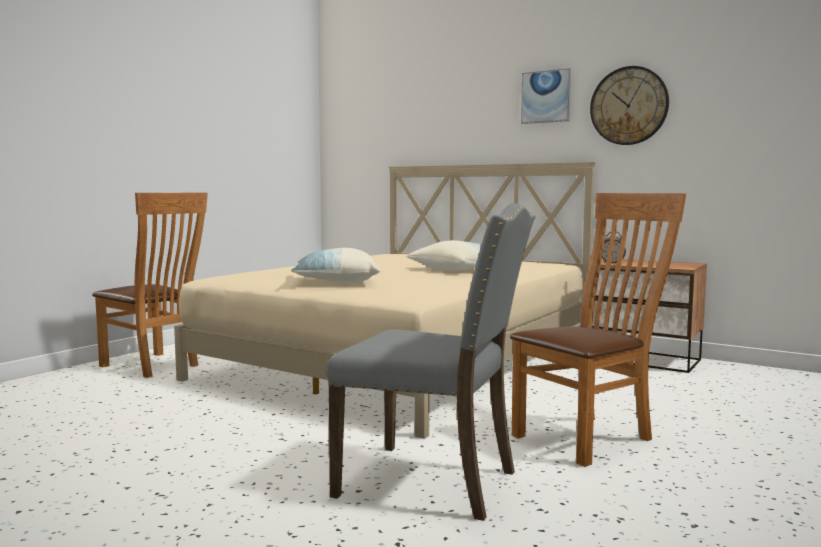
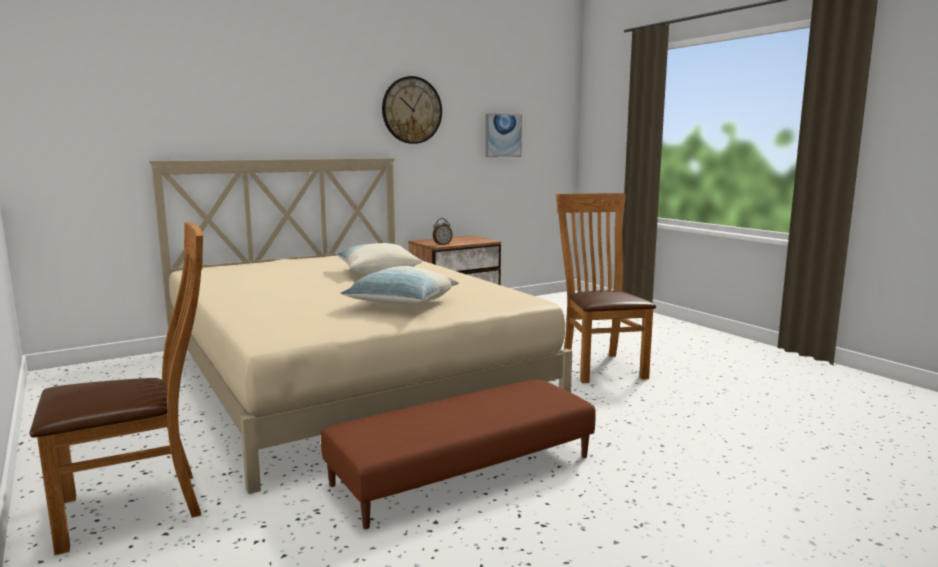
camera: 65 degrees left, 5 degrees up
grey chair [326,203,536,521] -> none
picture [521,68,571,124] -> picture moved to [485,114,522,157]
none -> brown ottoman [321,379,596,529]

